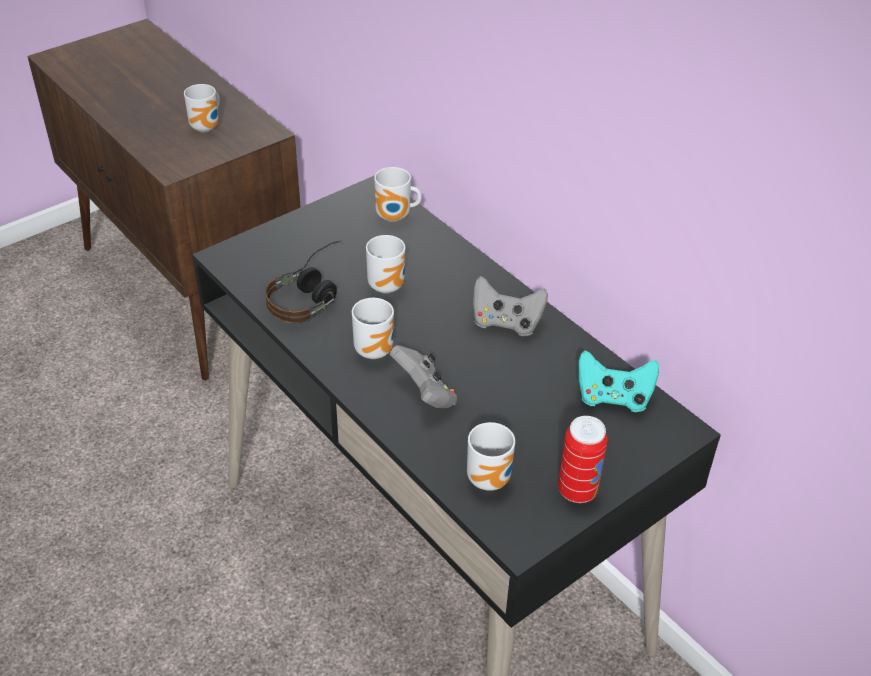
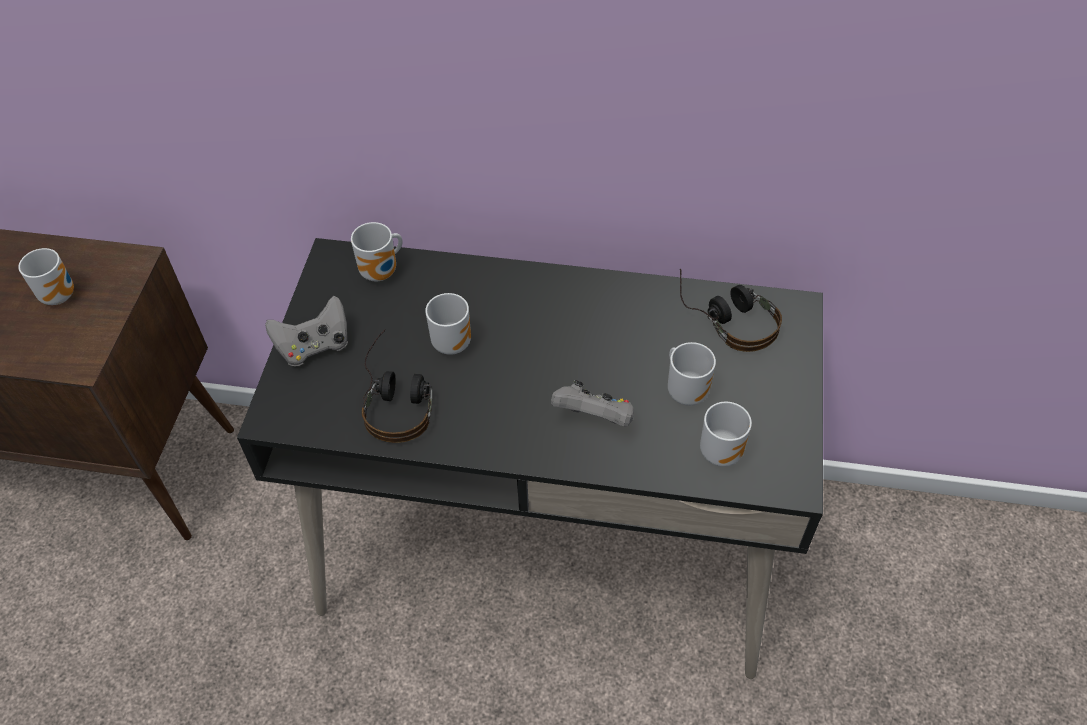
camera: 40 degrees left, 10 degrees up
mug [352,298,394,359] -> mug moved to [668,342,716,406]
grey game controller [473,276,548,336] -> grey game controller moved to [265,296,348,366]
can [558,416,608,503] -> none
turquoise game controller [578,350,659,412] -> headphones [680,269,782,352]

